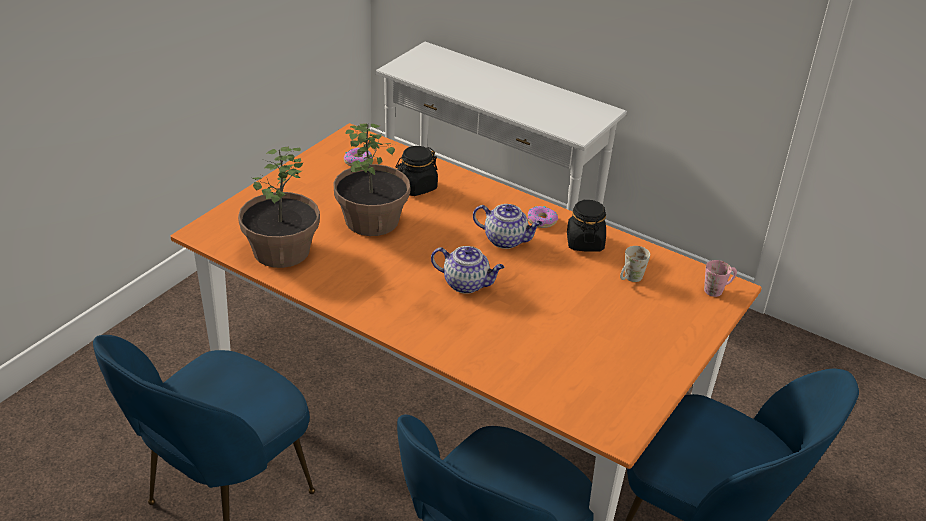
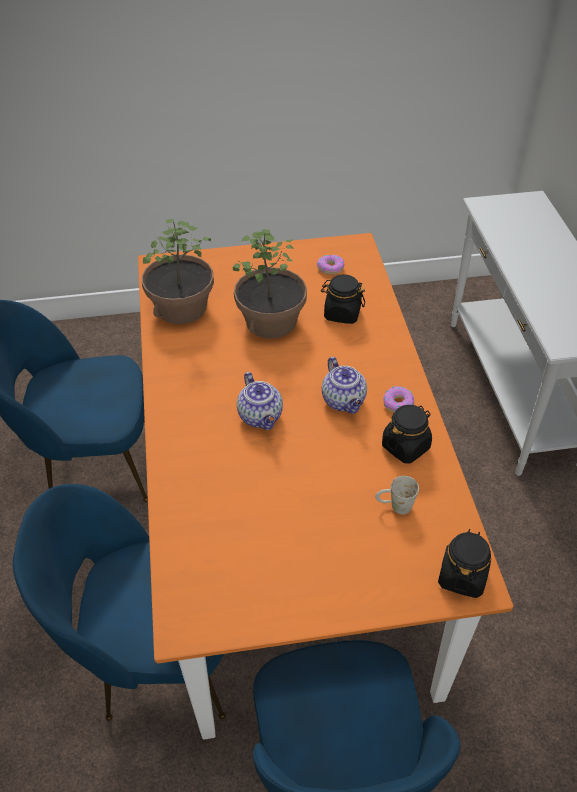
camera: 50 degrees right, 10 degrees up
pink mug [704,260,737,297] -> black jar [438,529,491,598]

